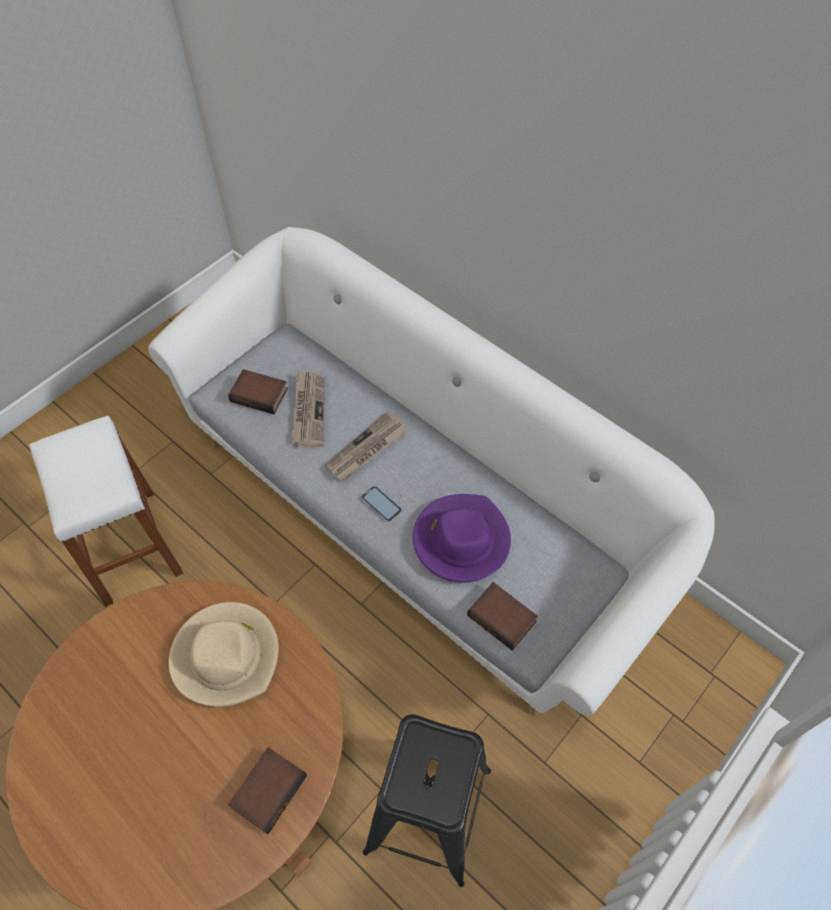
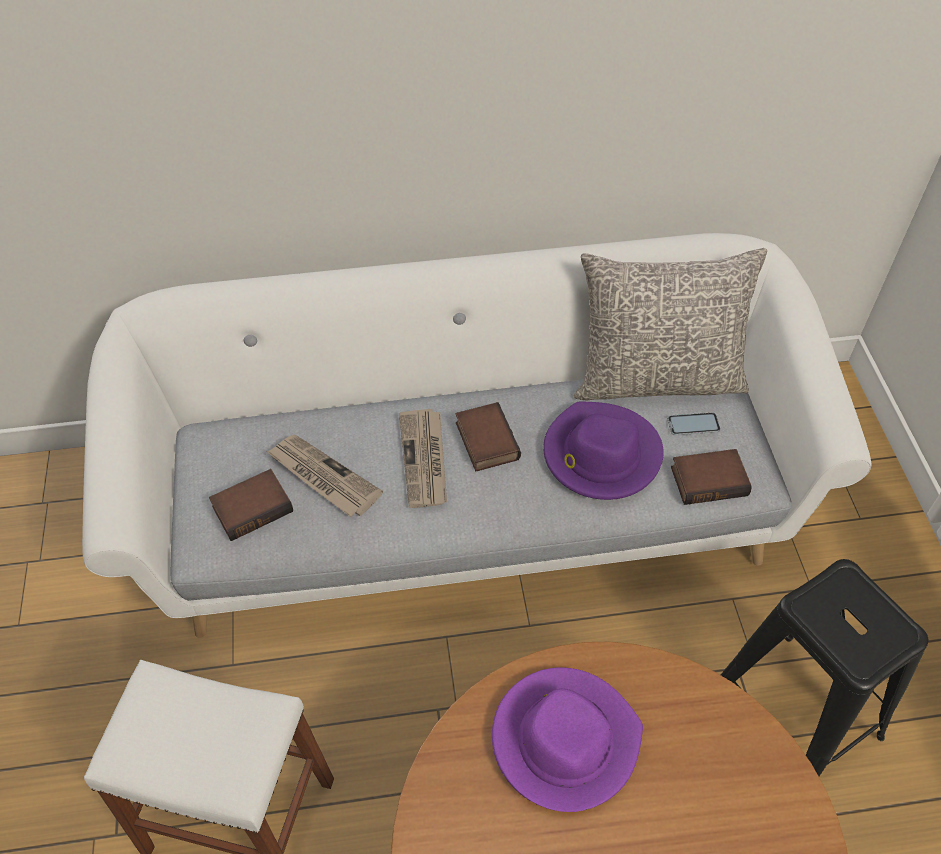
camera: 50 degrees left, 5 degrees down
beige hat [169,602,279,707] -> purple hat [492,667,643,812]
book [228,747,307,834] -> book moved to [456,402,521,471]
phone [361,486,402,522] -> phone moved to [668,412,721,436]
none -> grey pillow [574,248,767,400]

